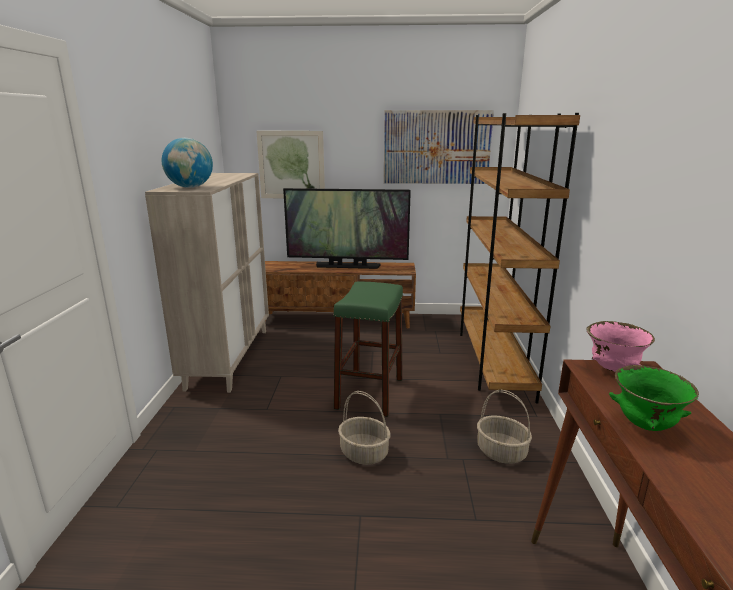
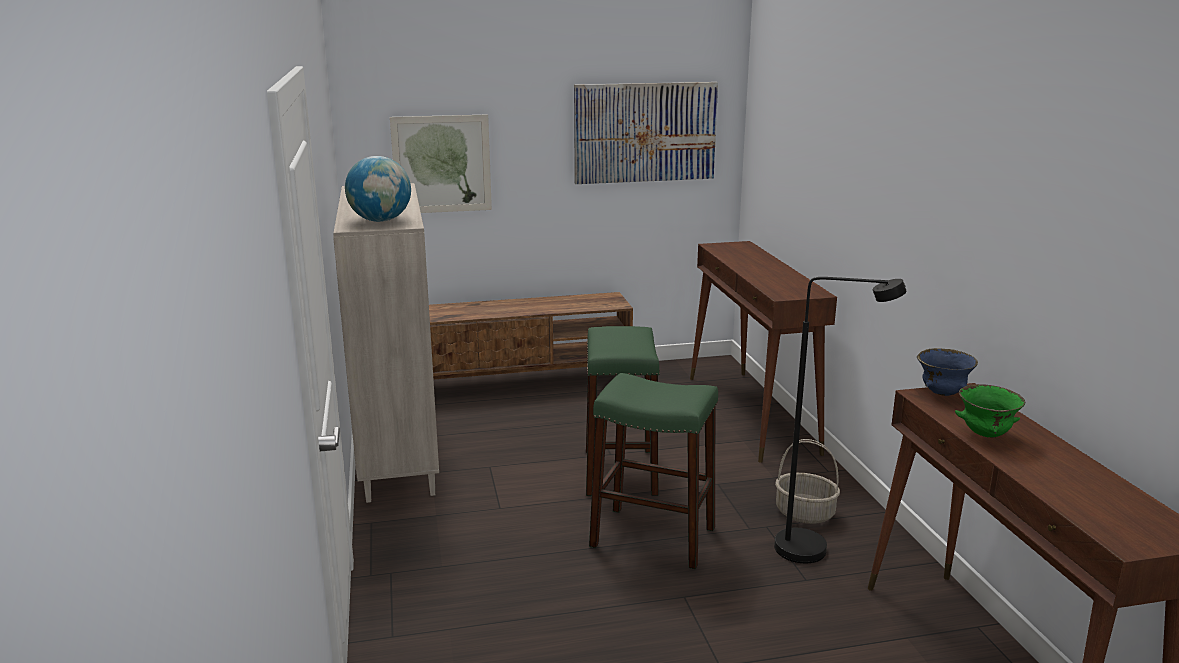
camera: 15 degrees left, 0 degrees up
television [283,188,411,269] -> none
basket [338,391,391,465] -> green stool [589,373,718,569]
brown bookcase [460,113,580,404] -> brown console table [690,241,837,463]
pink bowl [586,321,655,372] -> blue bowl [917,348,978,396]
none -> black floor lamp [774,277,907,563]

